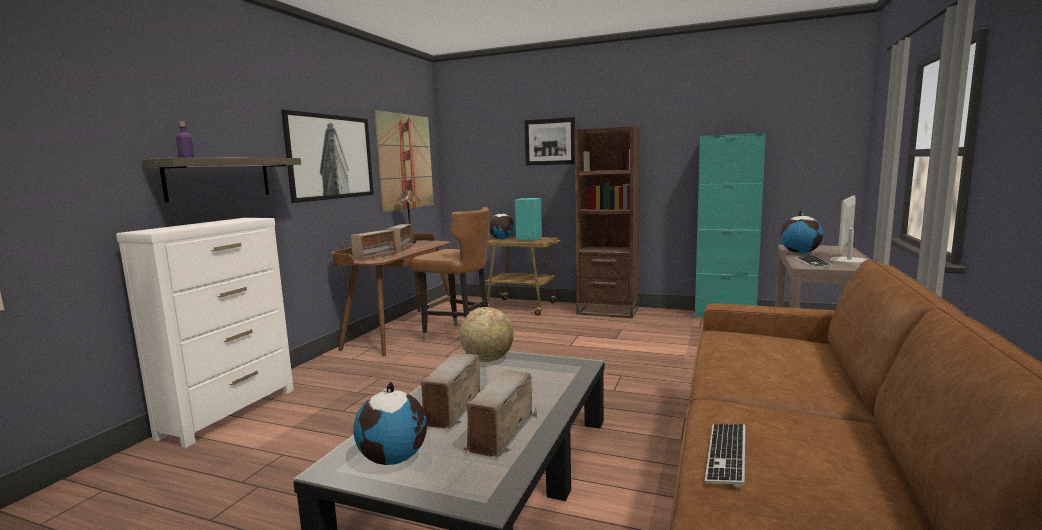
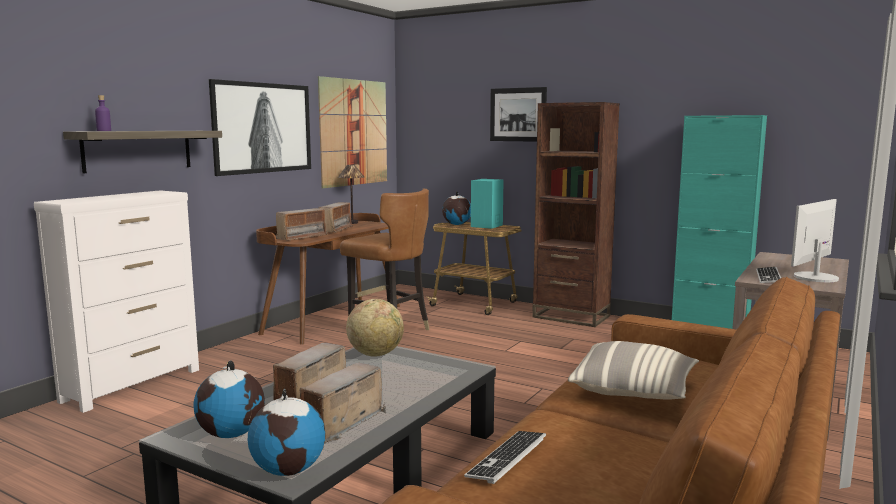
camera: 10 degrees right, 0 degrees up
globe [780,210,823,254] -> globe moved to [248,388,325,476]
none -> pillow [568,341,699,400]

